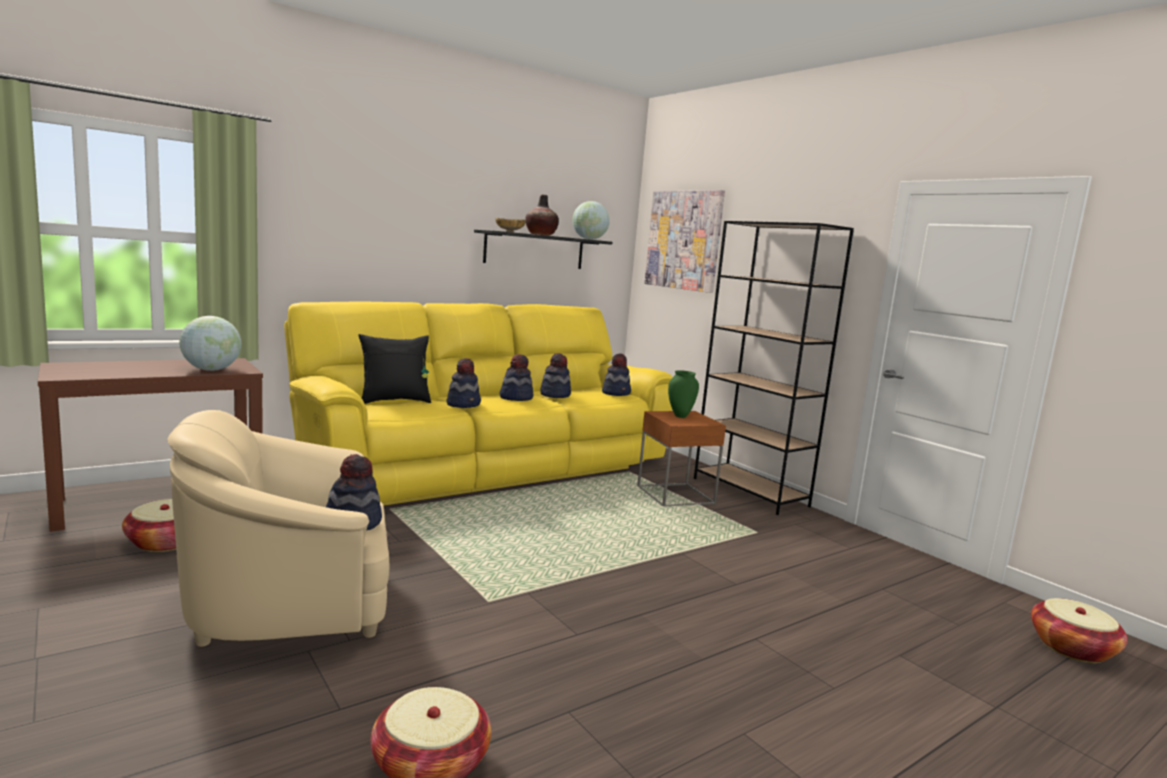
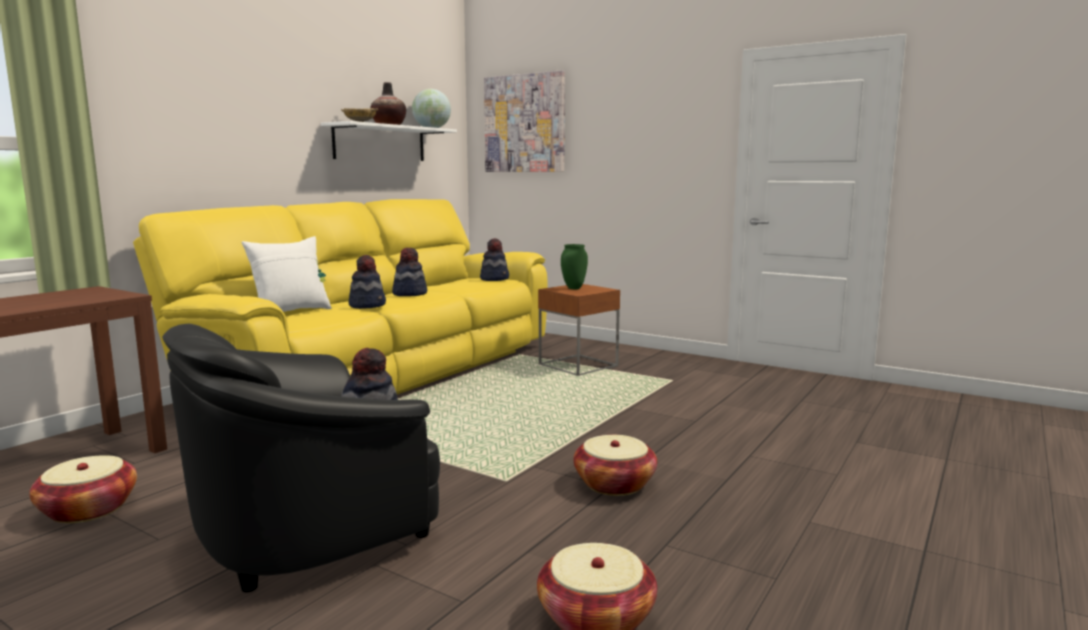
camera: 20 degrees left, 0 degrees up
beige armchair [168,410,389,647] -> black armchair [162,324,440,592]
globe [179,316,241,371] -> none
black pillow [359,334,431,404] -> white pillow [242,236,332,312]
black shelf [474,229,612,269] -> white shelf [321,121,457,161]
hat [540,353,571,398] -> none
beige bookcase [694,221,854,515] -> none
basket [1031,598,1128,663] -> basket moved to [574,435,657,496]

